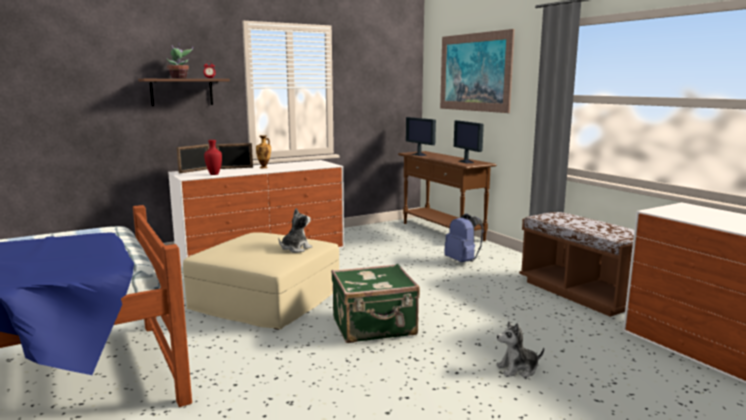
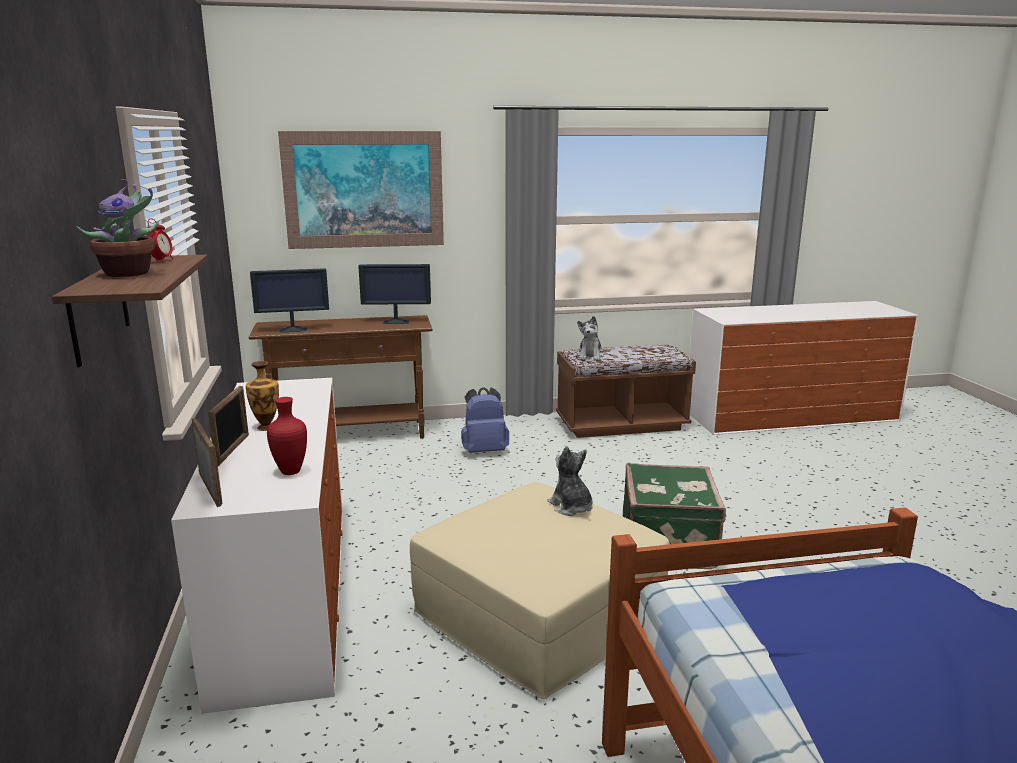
camera: 70 degrees left, 5 degrees up
plush toy [496,321,544,378] -> plush toy moved to [577,316,604,361]

